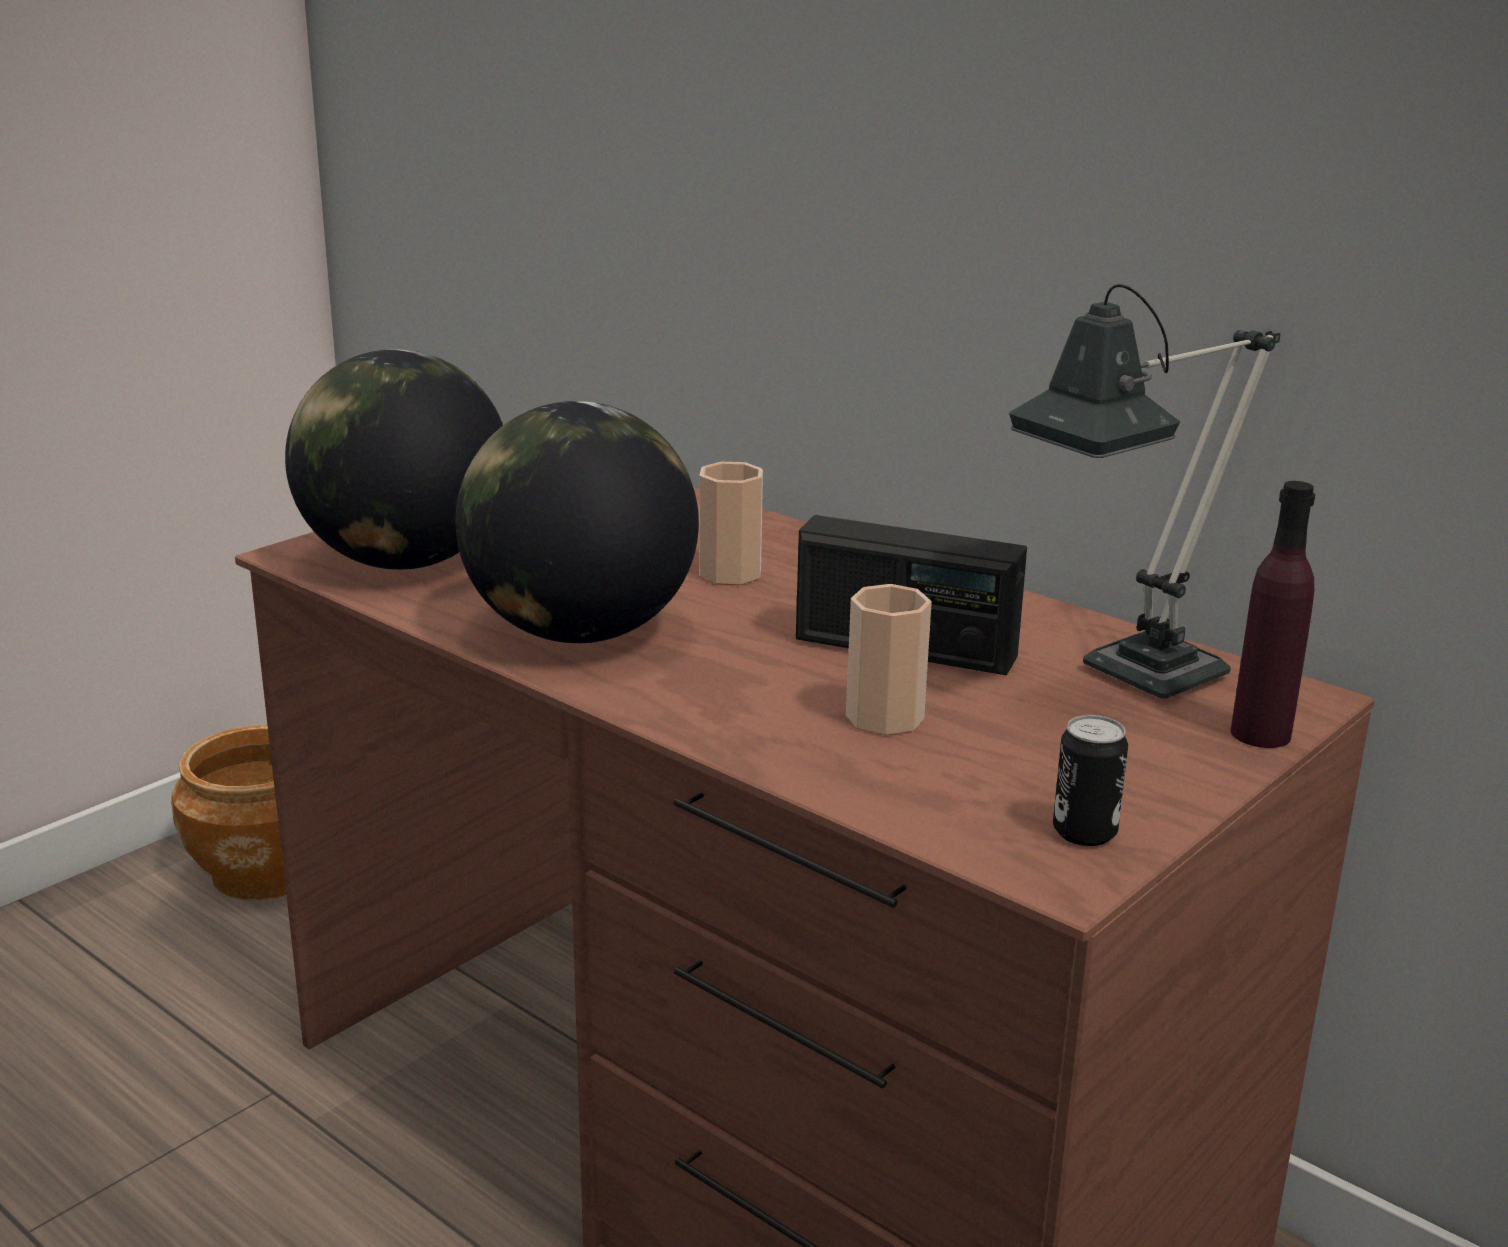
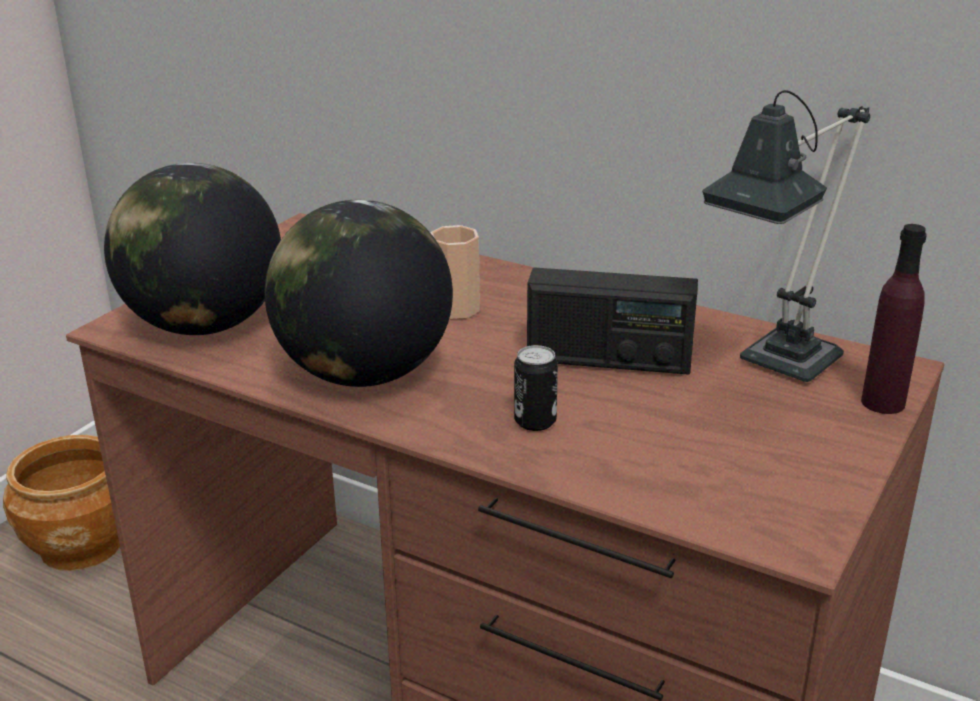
camera: 10 degrees left, 5 degrees up
cup [846,584,932,735] -> none
can [1053,715,1128,846] -> can moved to [514,345,558,431]

